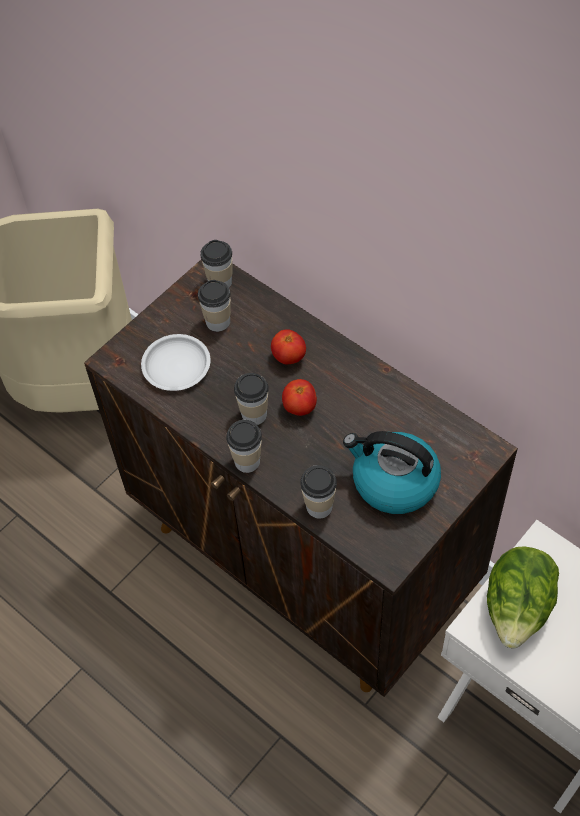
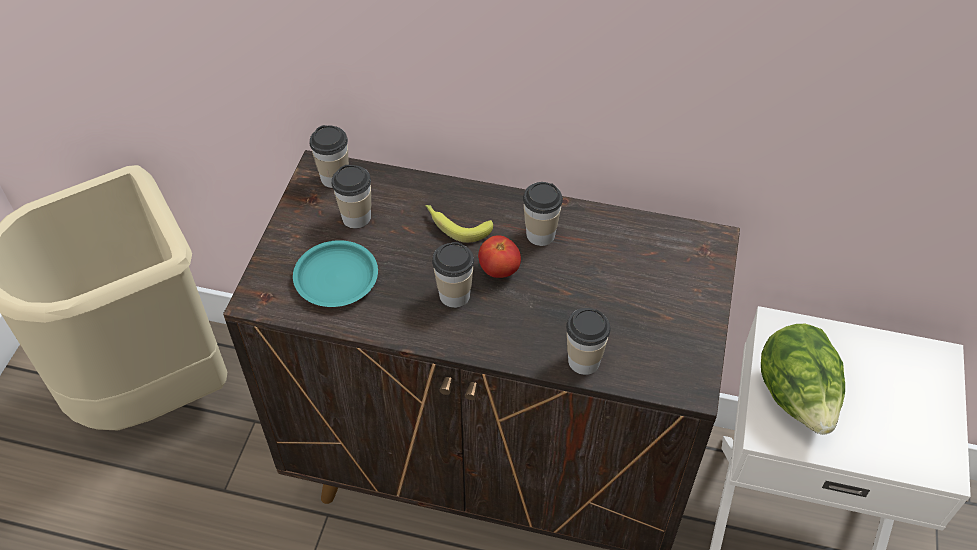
camera: 30 degrees left, 5 degrees down
white plate [141,334,211,391] -> turquoise plate [293,240,378,307]
cup [226,420,262,473] -> cup moved to [523,182,563,246]
tomato [271,329,306,364] -> banana [425,205,493,243]
kettle [343,431,441,514] -> none

